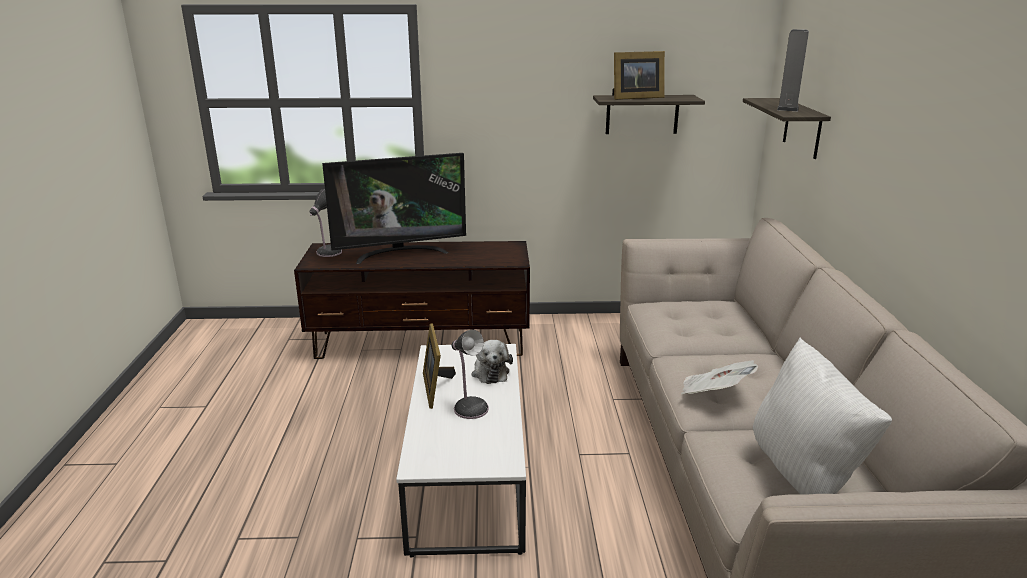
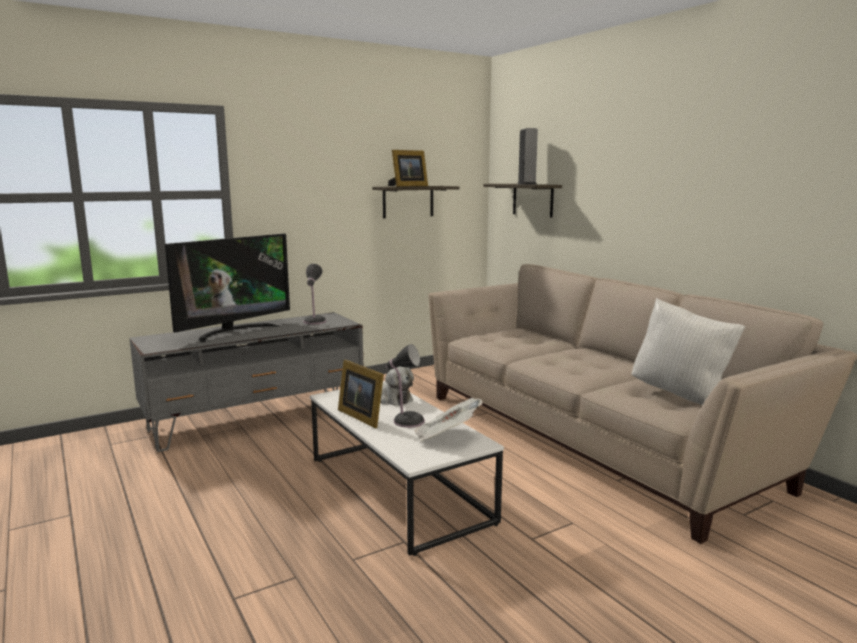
camera: 30 degrees left, 10 degrees down
brown tv stand [294,241,530,359] -> grey tv stand [129,312,363,452]
table lamp [310,189,342,257] -> table lamp moved to [304,264,326,324]
newspaper [681,360,758,394] -> newspaper moved to [414,398,482,442]

